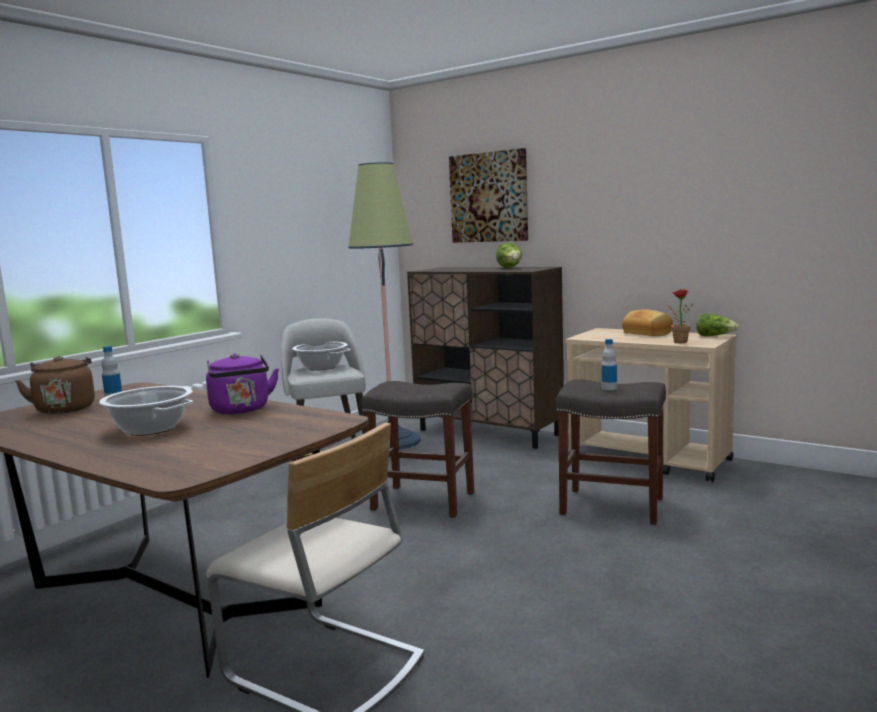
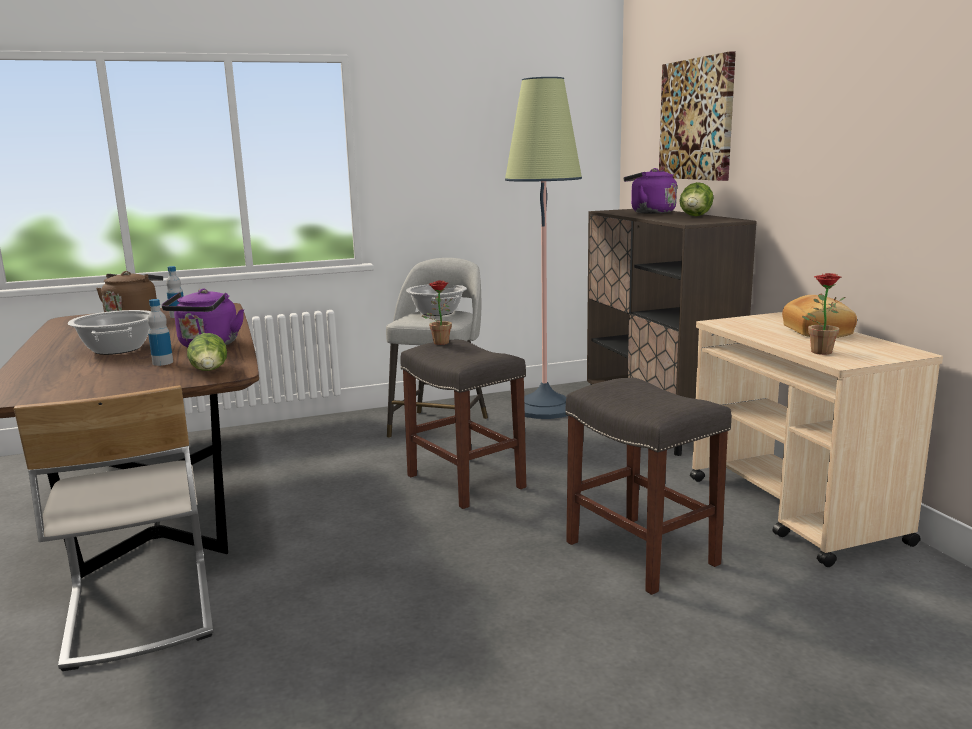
camera: 35 degrees right, 5 degrees up
bottle [601,339,617,390] -> bottle moved to [147,299,173,366]
lettuce [696,313,739,336] -> lettuce moved to [187,333,227,371]
none -> potted plant [422,281,453,345]
none -> purple kettle [623,168,677,214]

